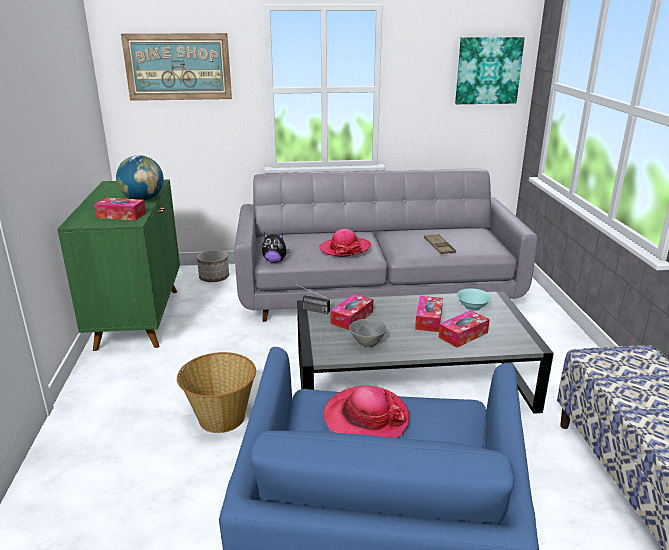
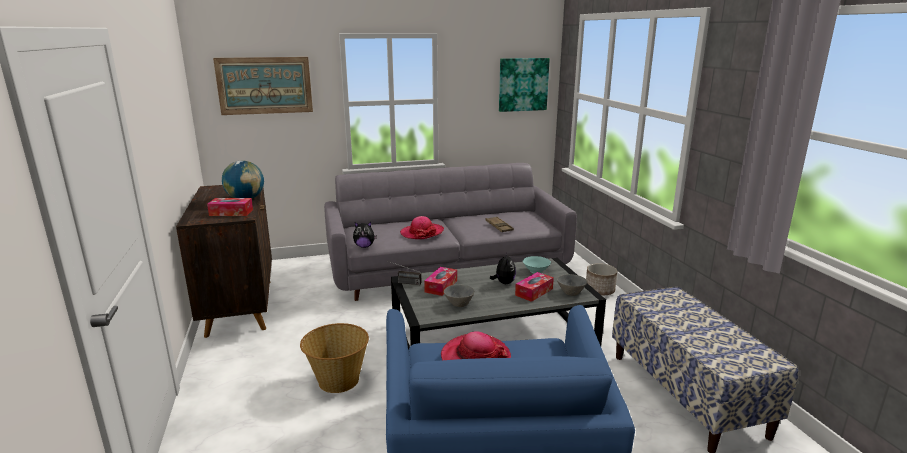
camera: 10 degrees left, 5 degrees down
green cabinet [57,180,180,351] -> brown cabinet [176,185,272,338]
planter [197,250,229,282] -> planter moved to [586,263,617,295]
tissue box [415,296,443,332] -> plush toy [490,252,516,284]
none -> grey bowl [557,274,587,296]

